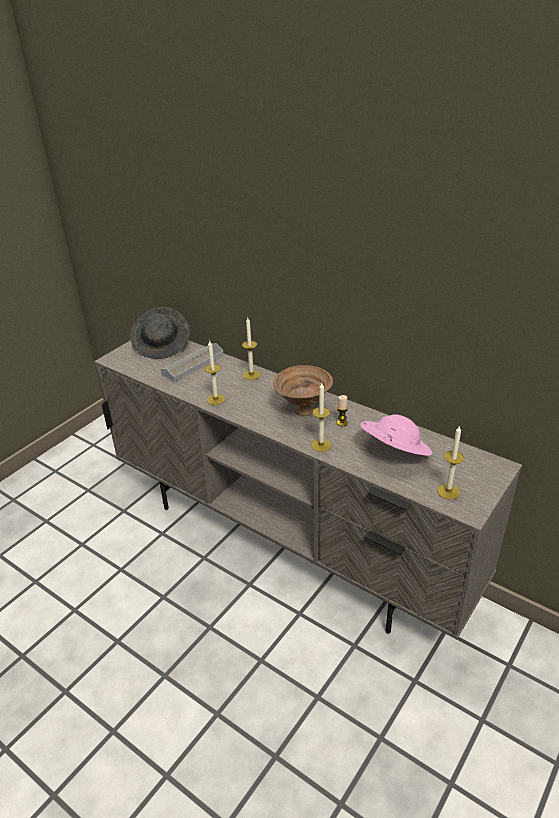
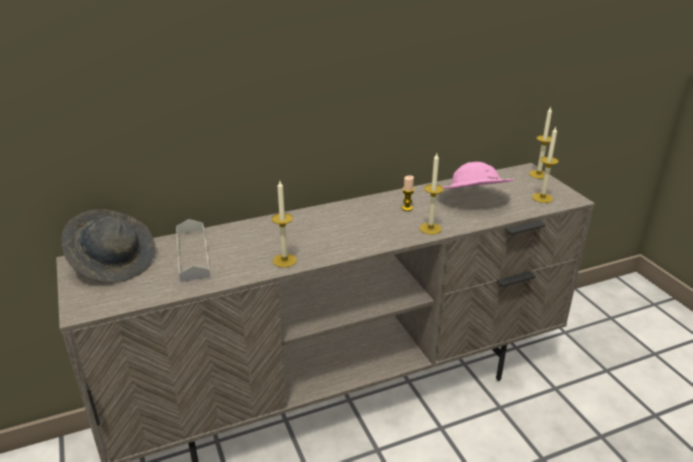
camera: 60 degrees left, 5 degrees down
candle [242,318,260,380] -> candle moved to [529,106,552,179]
brown bowl [273,365,333,416] -> none

